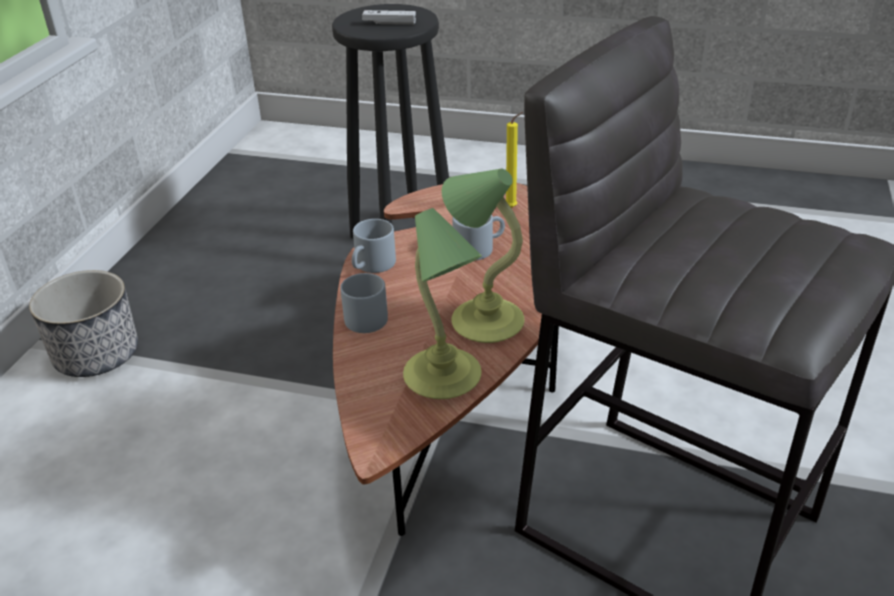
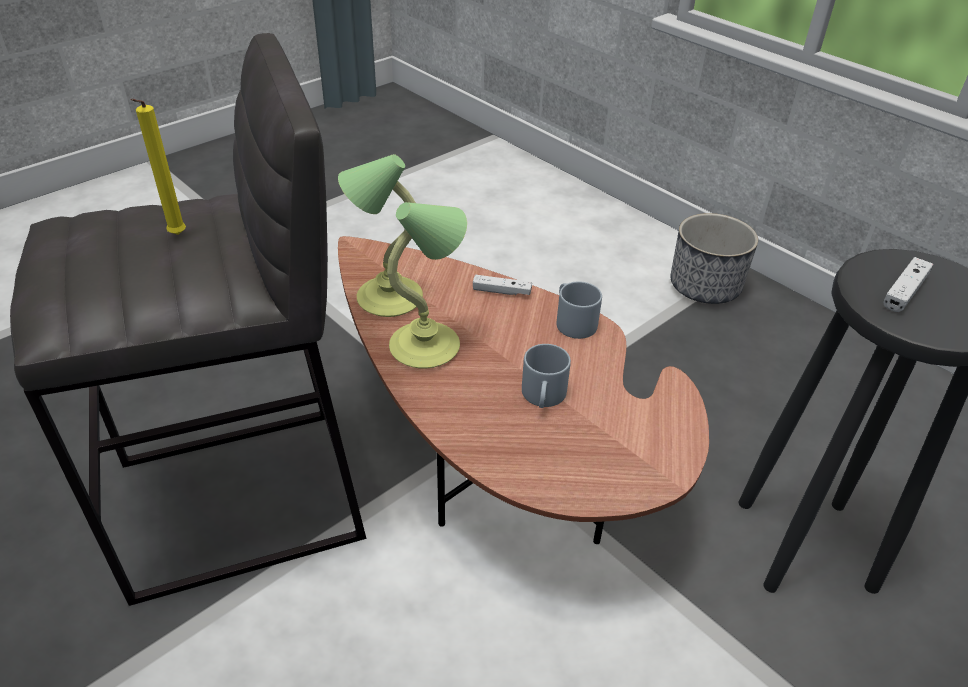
camera: 120 degrees right, 5 degrees up
grey mug [340,273,388,333] -> white game controller [473,275,532,295]
yellow candle [506,112,523,208] -> yellow candle moved to [131,99,186,235]

